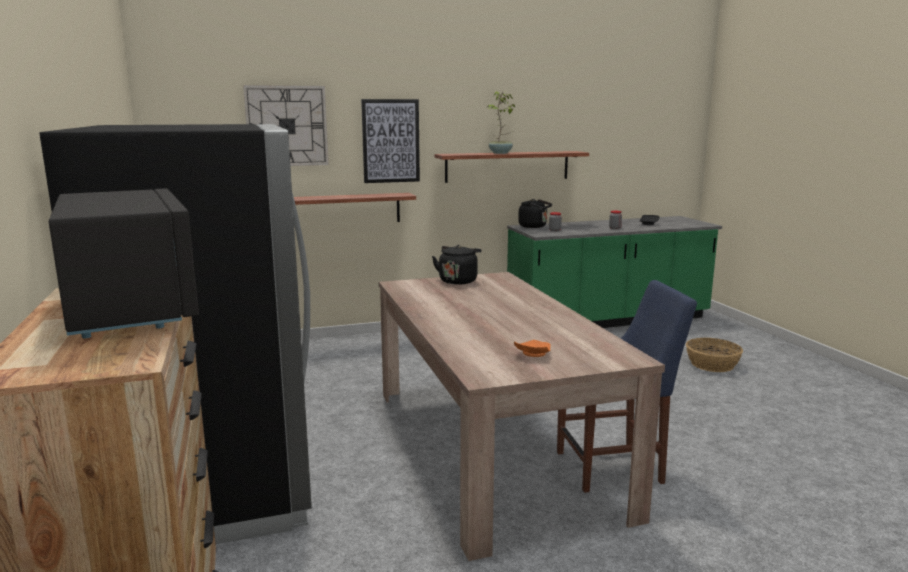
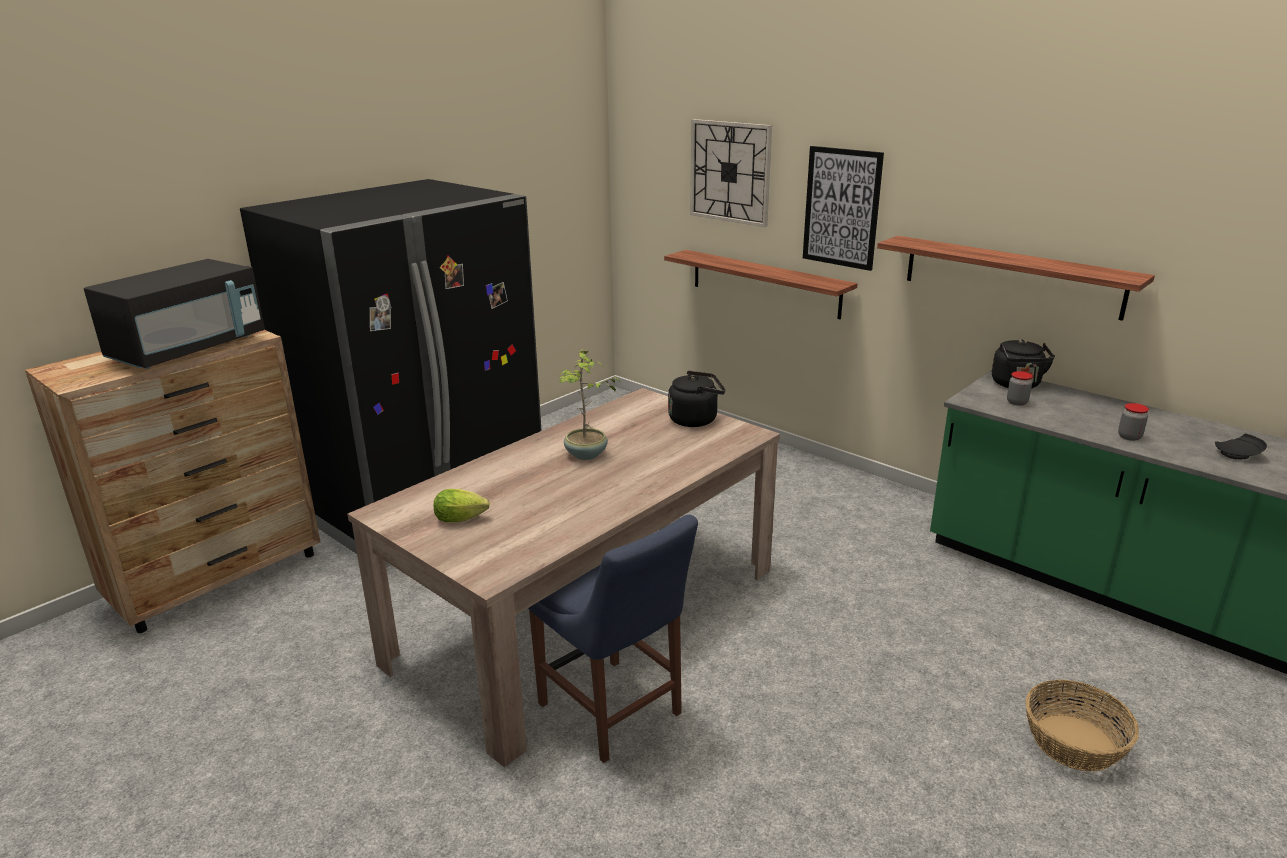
camera: 60 degrees right, 10 degrees up
potted plant [487,91,515,154] -> potted plant moved to [558,349,620,460]
orange plate [514,340,551,357] -> lettuce [434,489,490,522]

